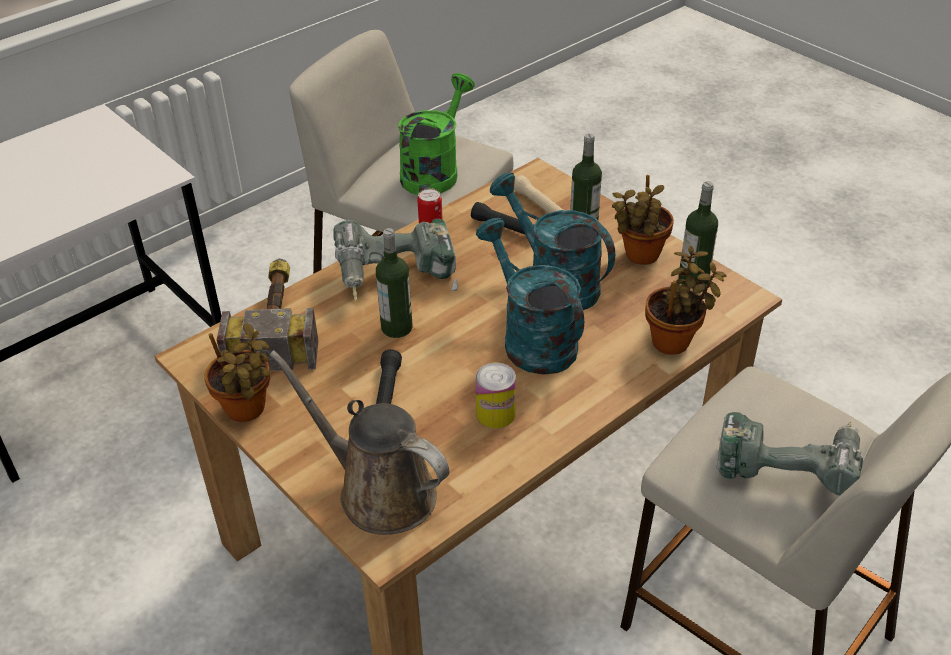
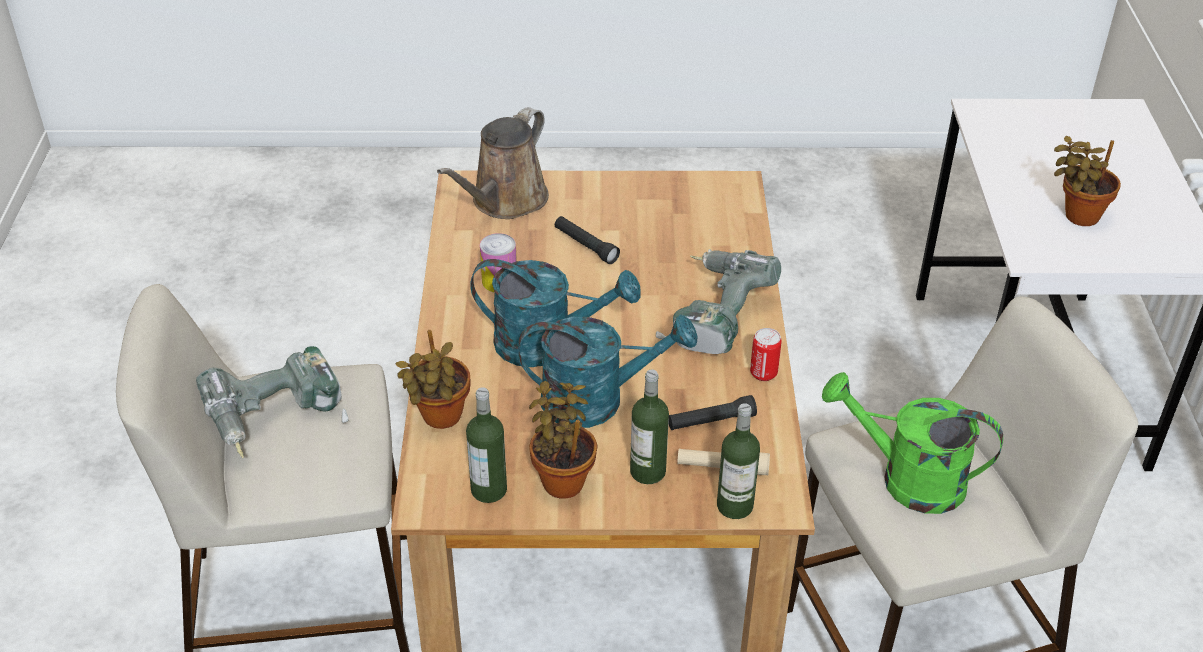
camera: 130 degrees right, 0 degrees up
potted plant [204,323,270,422] -> potted plant moved to [1054,136,1121,226]
hammer [217,258,319,371] -> none
brown watering can [269,350,449,535] -> brown watering can turned 135 degrees clockwise [437,107,549,219]
bottle [376,228,413,338] -> bottle moved to [717,403,760,519]
green watering can [398,73,475,195] -> green watering can turned 135 degrees clockwise [822,372,1003,514]

